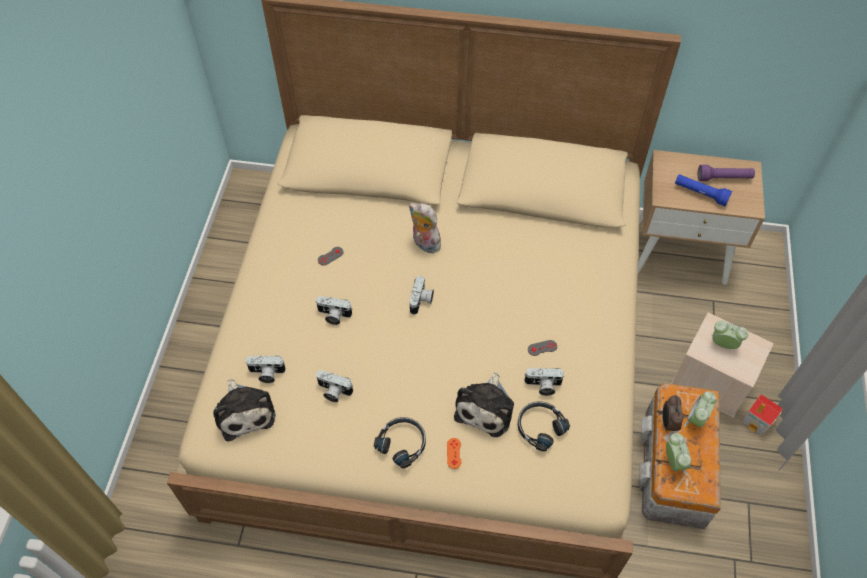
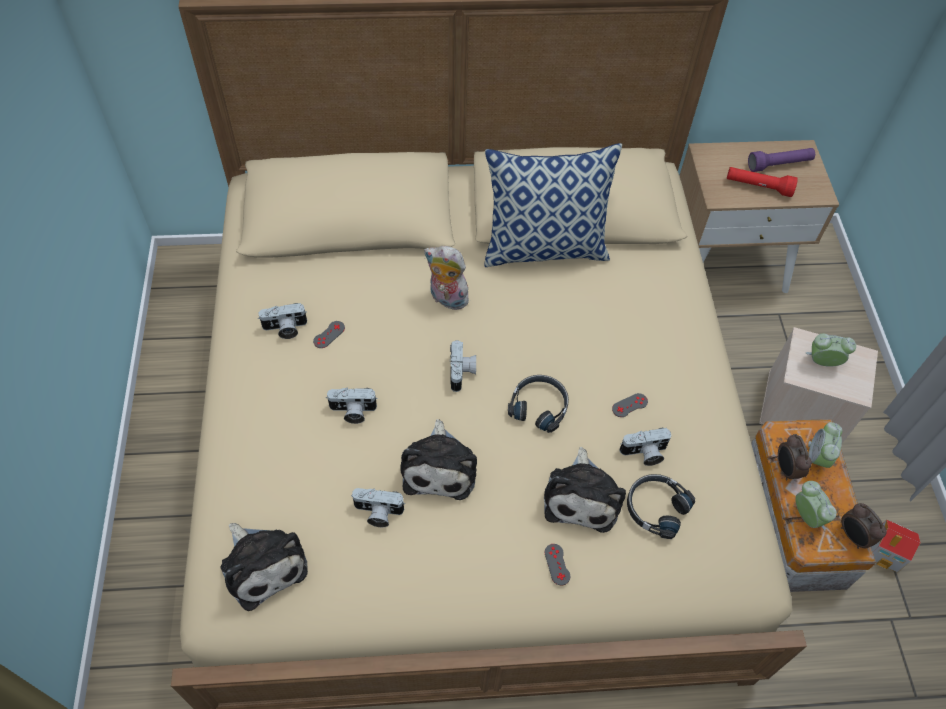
camera: 15 degrees left, 0 degrees up
camera [245,355,286,383] -> camera moved to [258,303,307,339]
black headphones [374,417,426,469] -> black headphones moved to [508,375,569,433]
orange game controller [447,438,462,469] -> grey game controller [545,544,570,586]
blue flashlight [675,174,732,206] -> red flashlight [727,167,798,197]
toy house [741,394,783,436] -> toy house moved to [871,520,920,573]
none -> plush toy [400,419,477,500]
none -> pillow [484,143,622,267]
none -> alarm clock [841,503,887,549]

